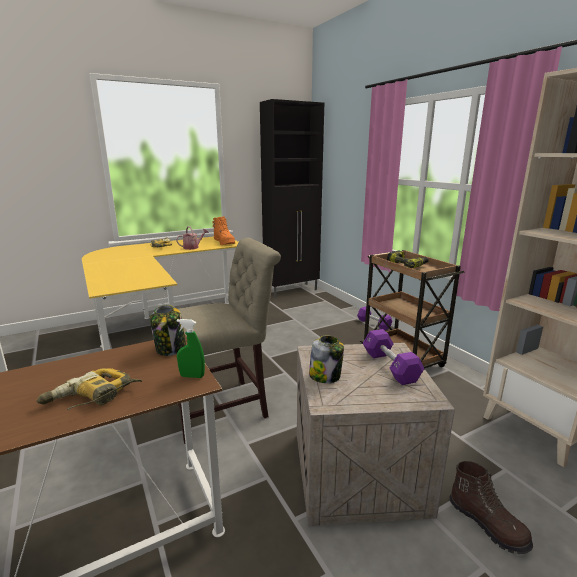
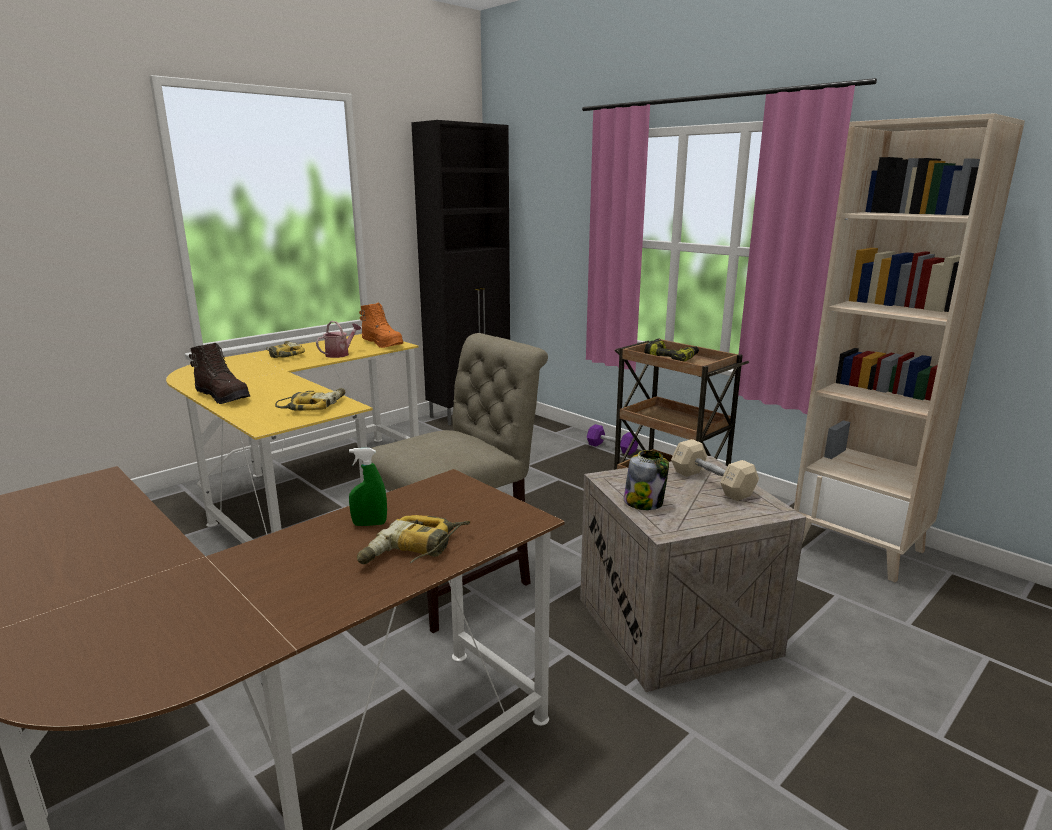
camera: 15 degrees left, 0 degrees up
jar [150,305,186,356] -> none
green spray bottle [176,319,205,378] -> green spray bottle moved to [349,448,387,526]
purple dumbbell [363,329,424,385] -> beige dumbbell [671,439,759,501]
brown boot [449,461,533,554] -> brown boot moved to [189,343,250,404]
none -> power drill [275,388,345,411]

